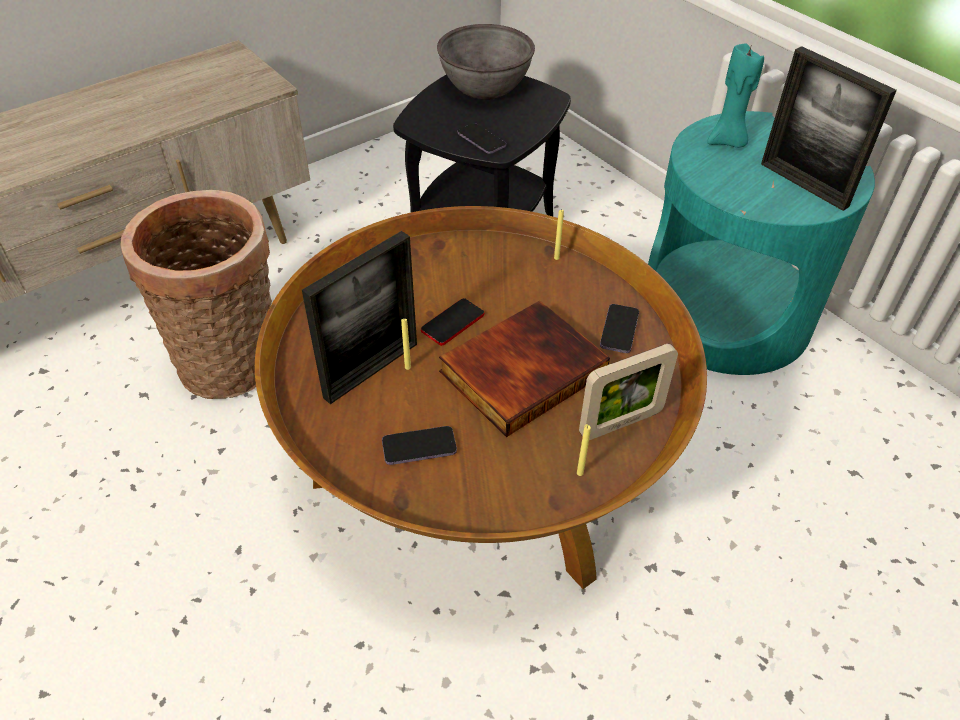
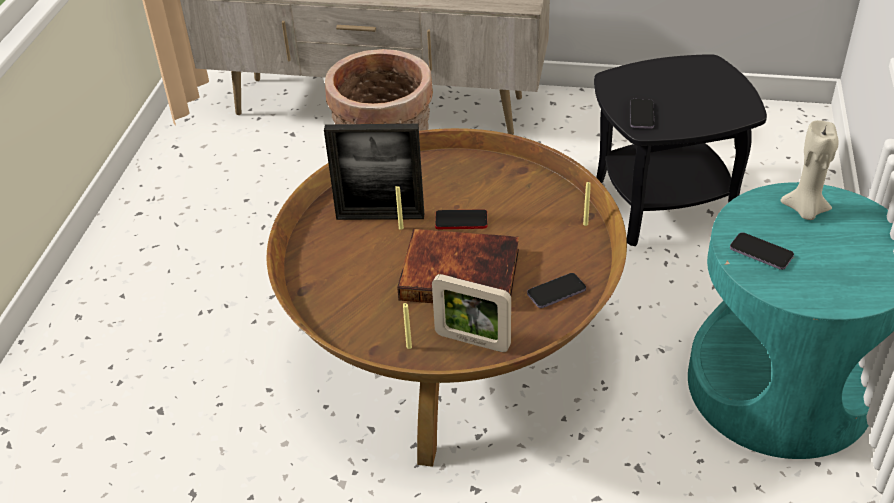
camera: 50 degrees right, 5 degrees down
phone [382,426,457,465] -> phone moved to [730,232,794,270]
grey bowl [437,24,535,100] -> none
turquoise candle [707,43,764,148] -> beige candle [780,120,838,220]
picture frame [761,46,897,211] -> none

